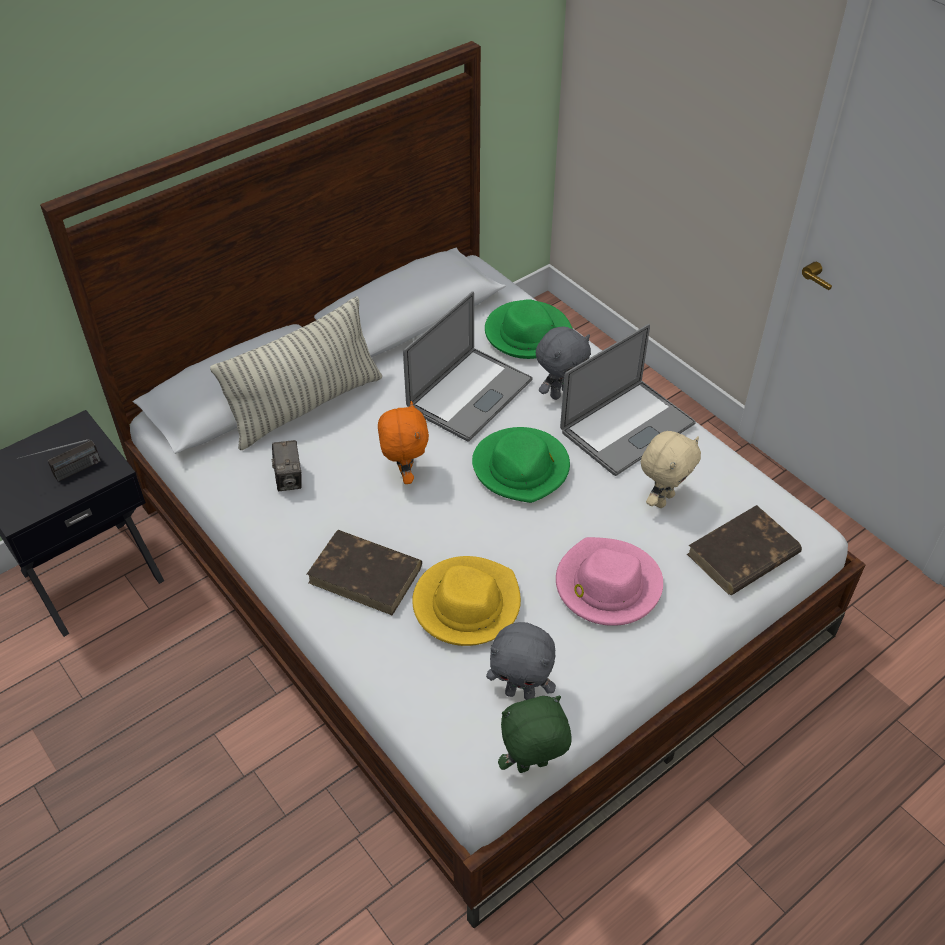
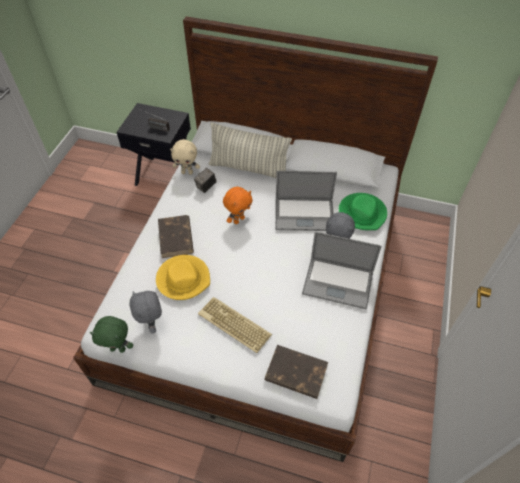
camera: 55 degrees right, 5 degrees up
green hat [472,427,570,503] -> none
green plush toy [498,696,571,773] -> green plush toy turned 150 degrees clockwise [89,316,133,353]
pink hat [556,537,663,626] -> keyboard [198,297,272,353]
beige plush toy [641,431,701,508] -> beige plush toy moved to [170,139,200,175]

